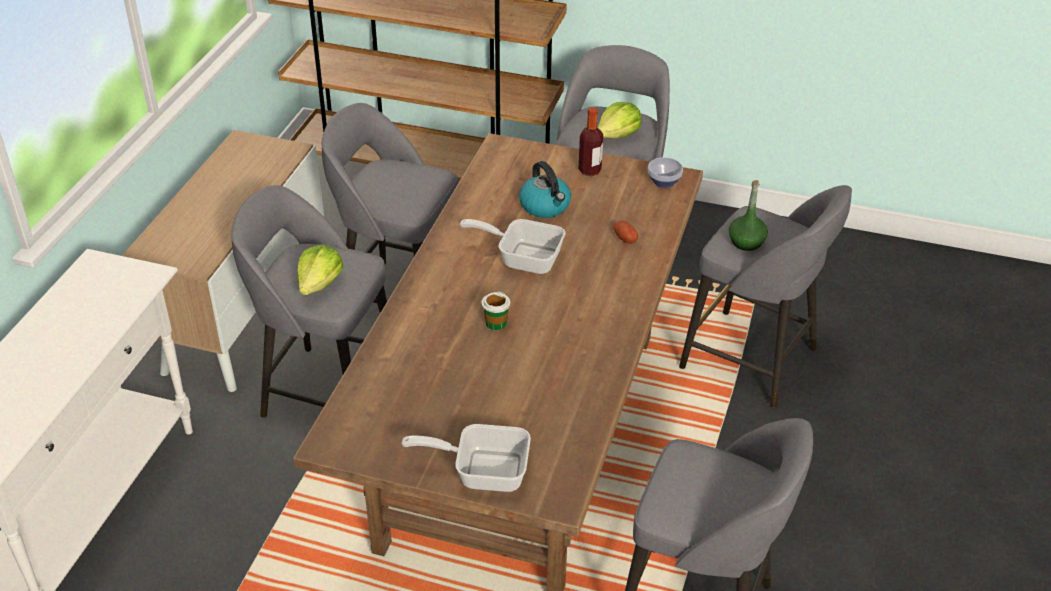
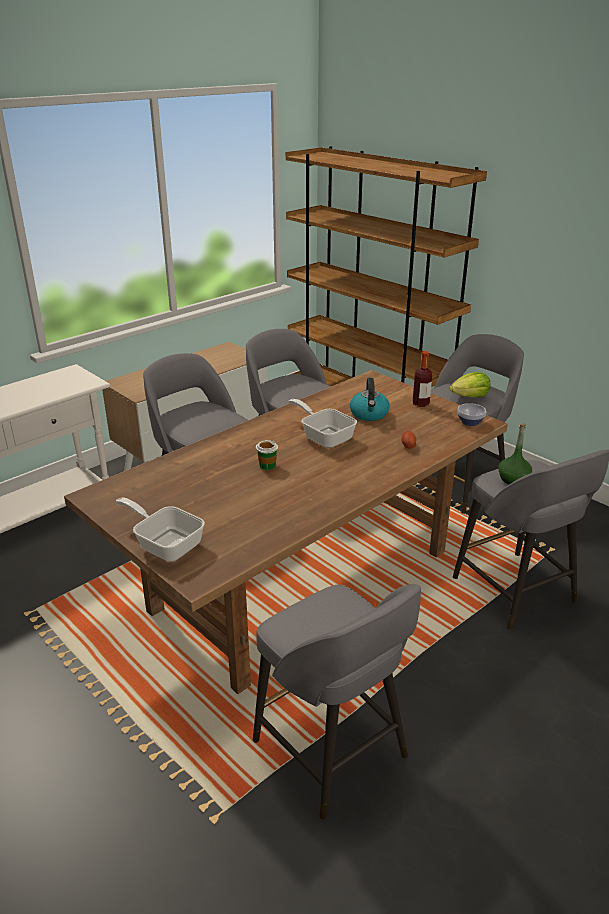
camera: 30 degrees right, 10 degrees down
lettuce [297,244,344,295] -> none

